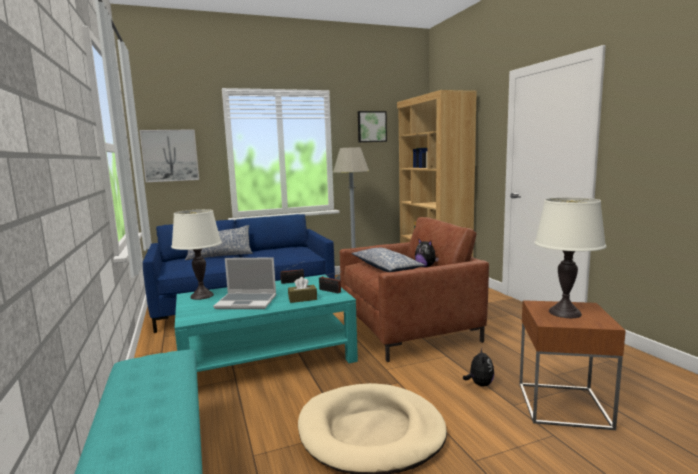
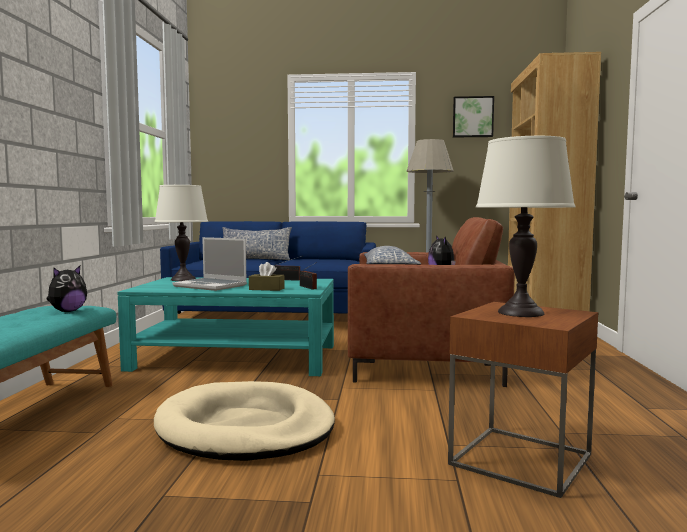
camera: 25 degrees right, 5 degrees down
picture [139,129,199,182] -> none
plush toy [463,348,494,387] -> plush toy moved to [46,266,87,312]

